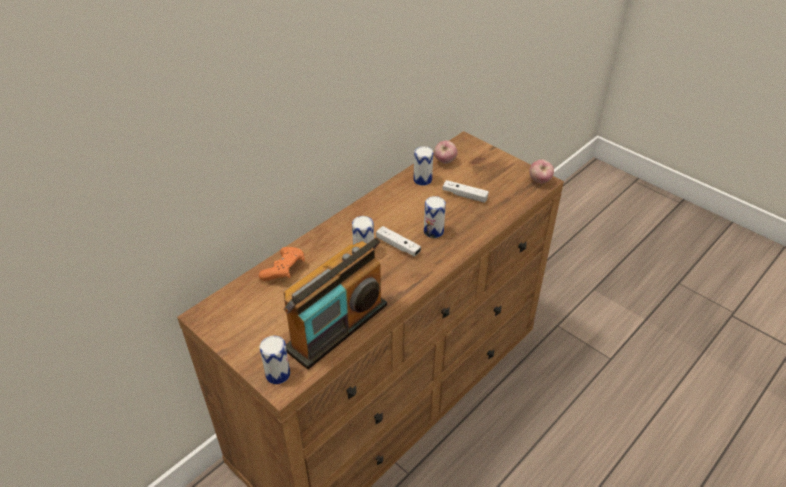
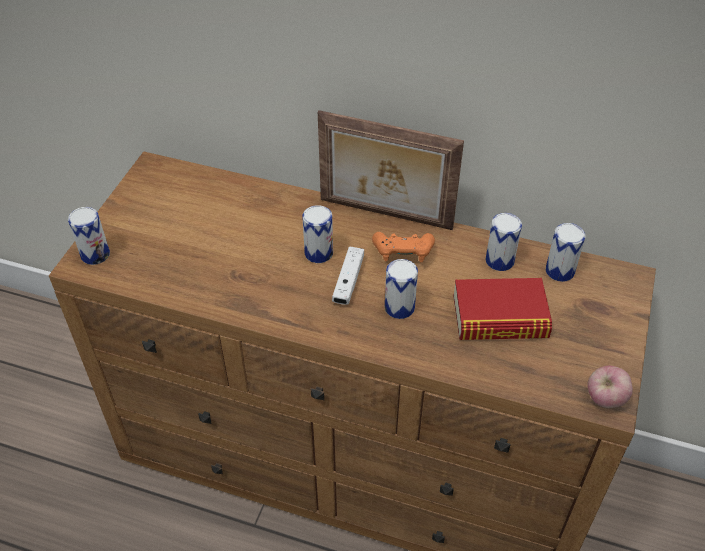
camera: 65 degrees right, 5 degrees up
orange game controller [259,247,305,281] -> orange game controller moved to [372,232,435,262]
radio [283,237,387,369] -> none
apple [434,140,457,164] -> can [546,223,585,282]
white game controller [443,180,489,203] -> book [453,278,552,340]
none -> picture frame [318,110,464,230]

